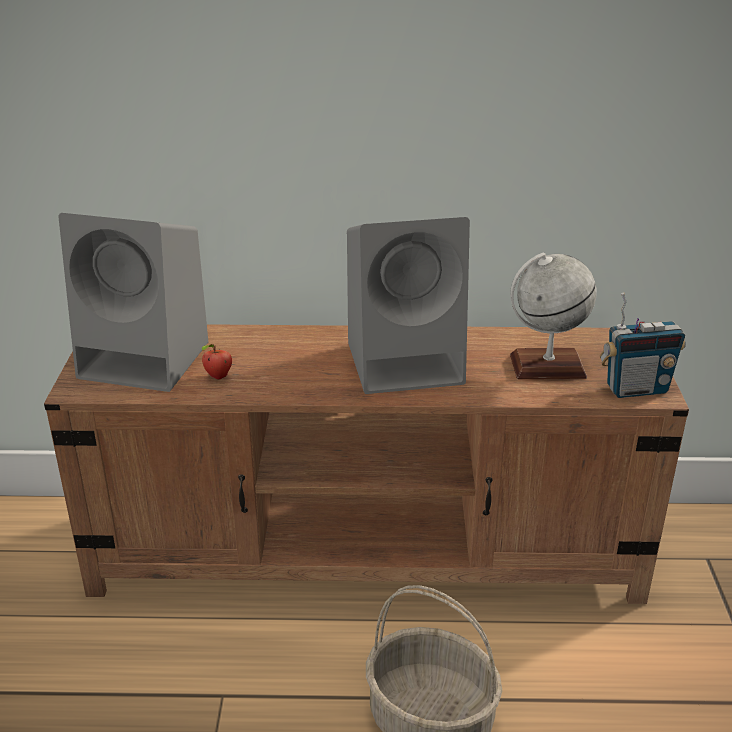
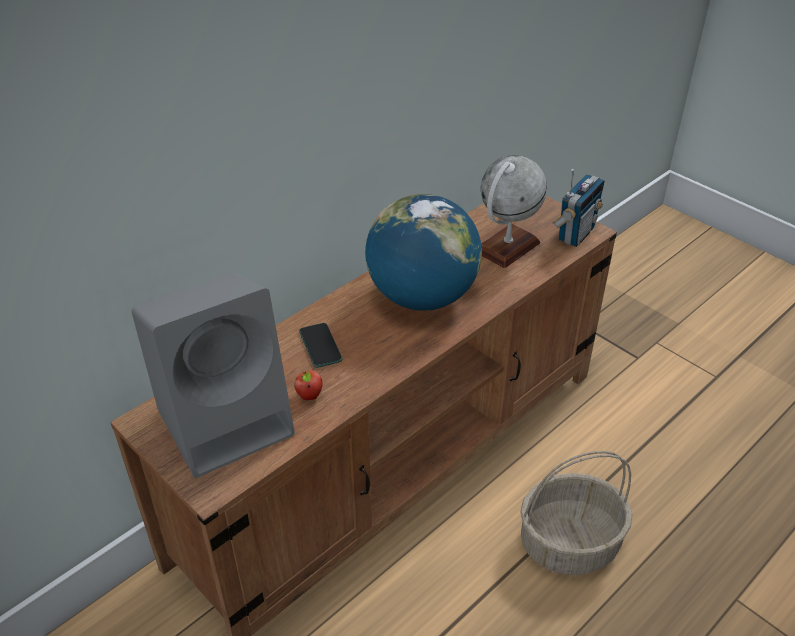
camera: 45 degrees left, 10 degrees up
grey speaker [347,217,470,394] -> globe [365,194,482,311]
none -> phone [299,323,342,368]

